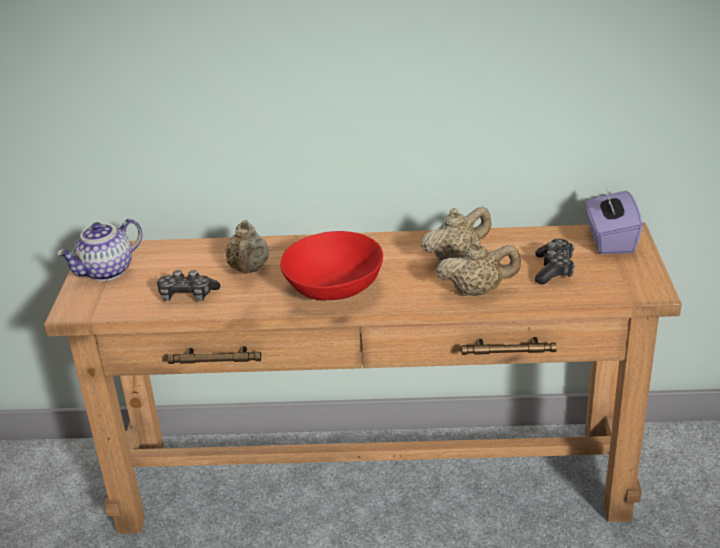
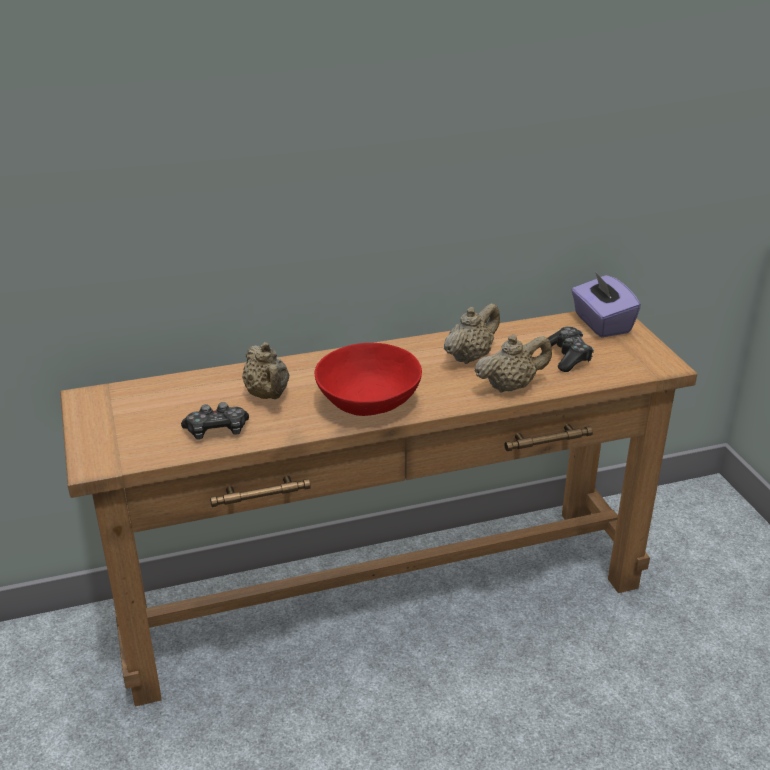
camera: 20 degrees left, 0 degrees up
teapot [57,219,143,281] -> none

